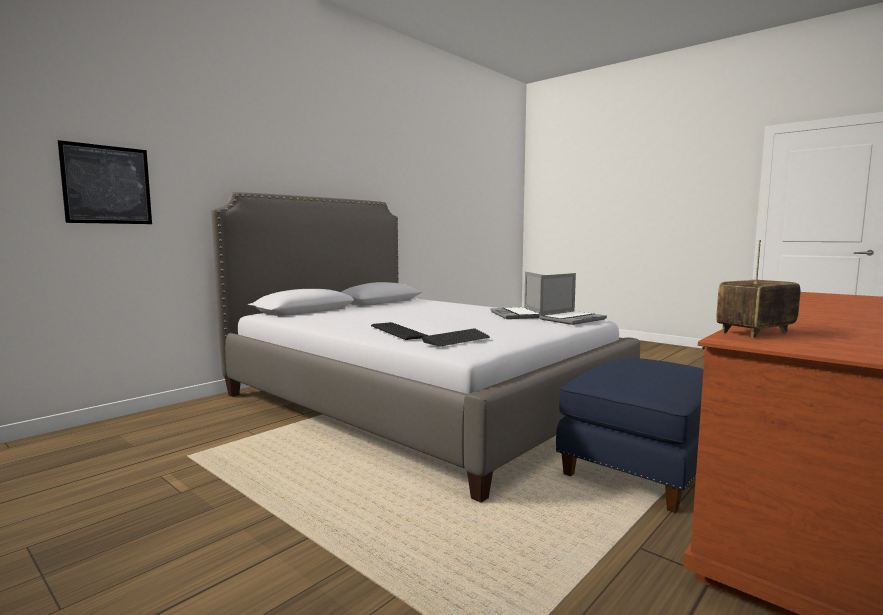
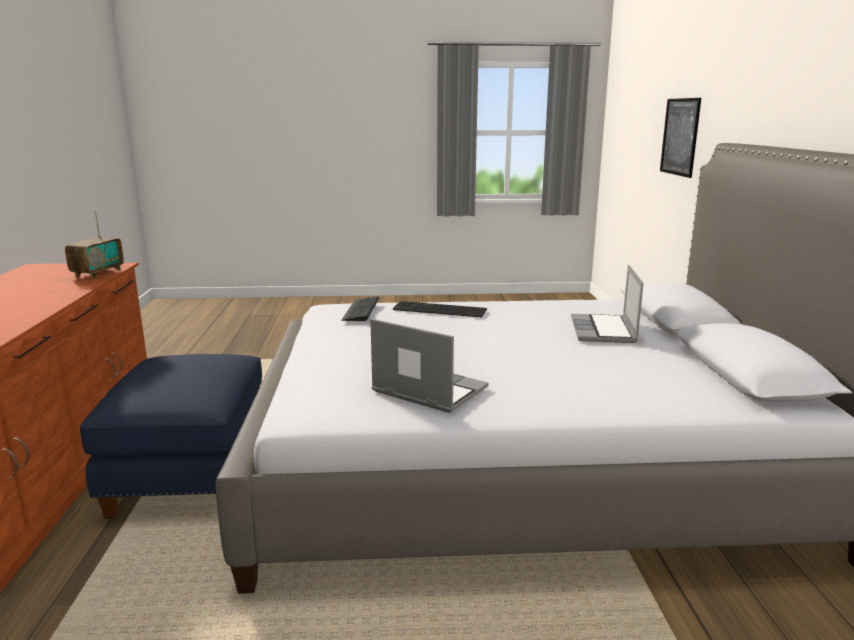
camera: 135 degrees right, 10 degrees up
laptop [539,273,607,325] -> laptop moved to [571,265,643,343]

